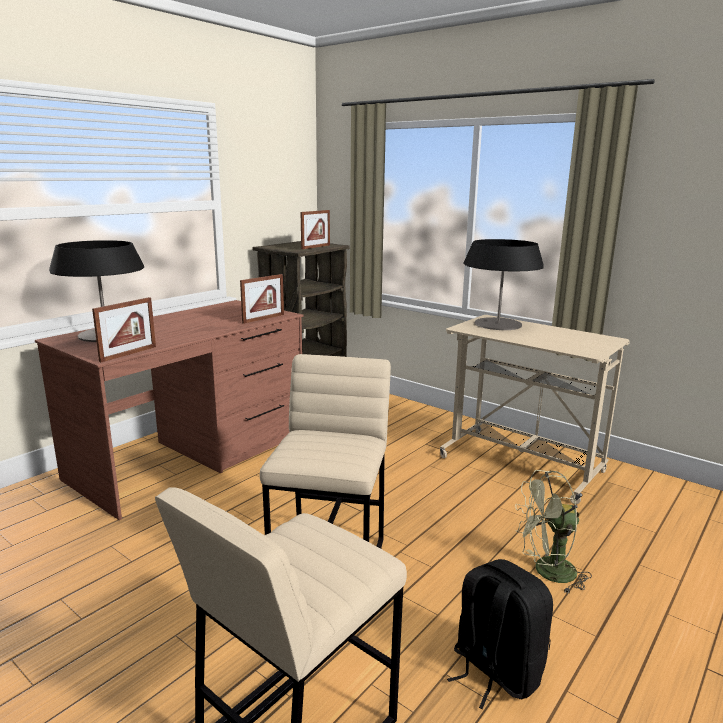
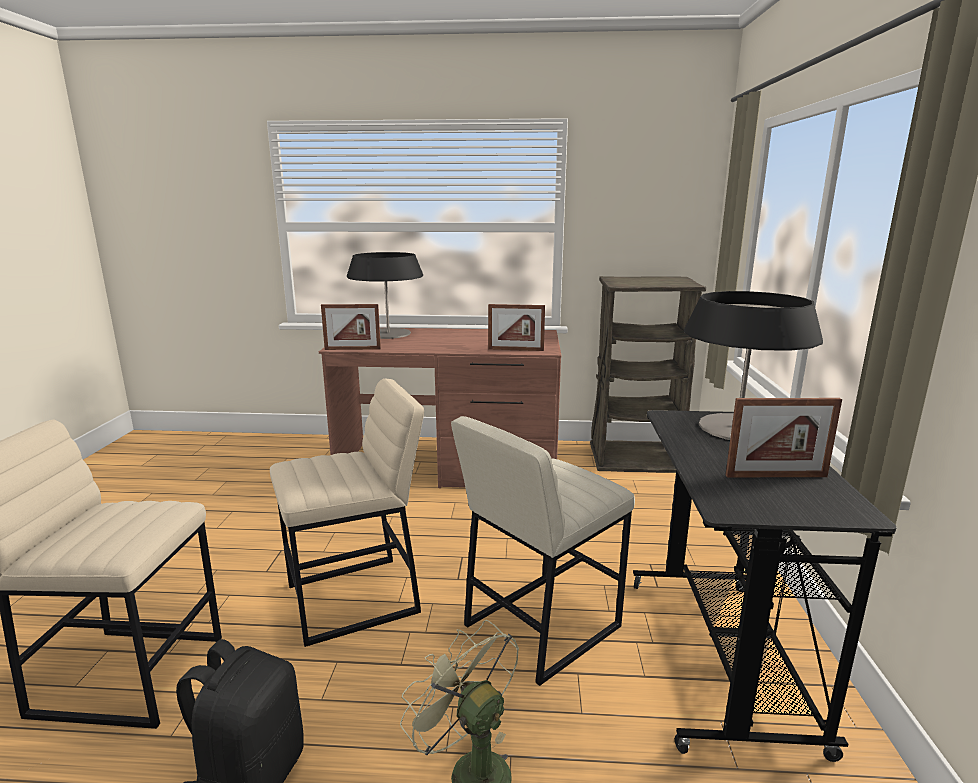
camera: 55 degrees right, 0 degrees up
picture frame [301,210,330,249] -> picture frame moved to [725,398,842,477]
beige desk [440,315,630,504] -> black desk [633,410,897,762]
none -> beige chair [451,416,635,686]

